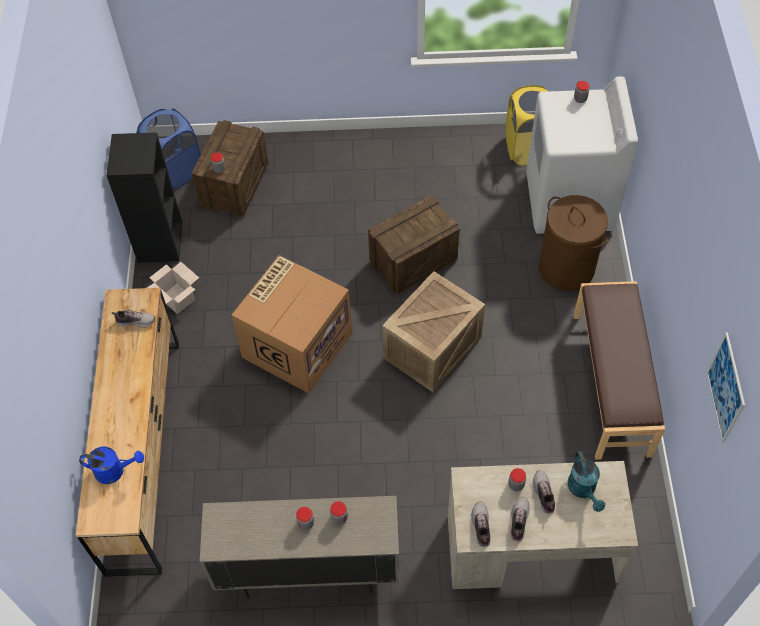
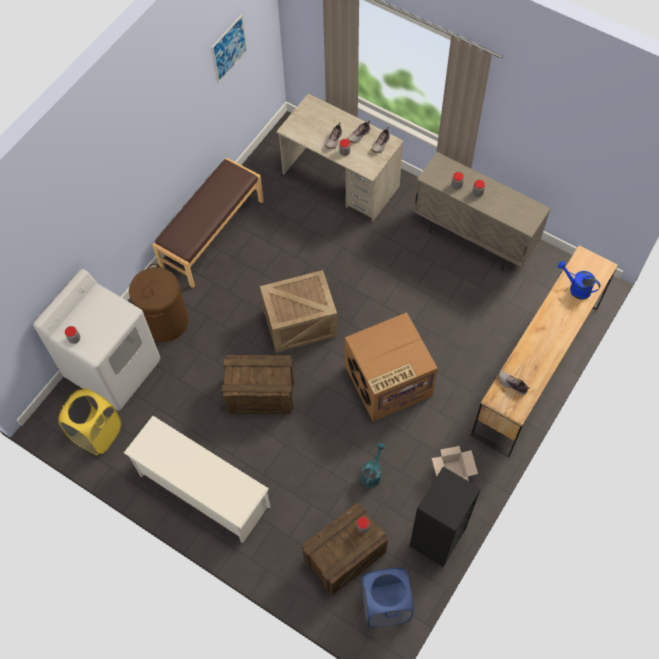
camera: 145 degrees left, 5 degrees up
turquoise watering can [568,451,605,512] -> turquoise watering can moved to [361,443,385,488]
none -> white shoe rack [124,416,271,543]

